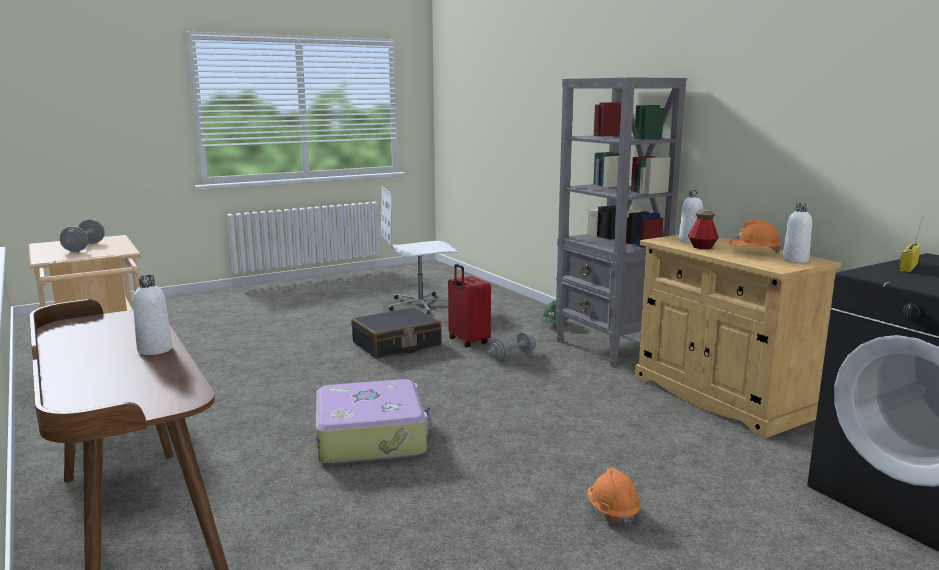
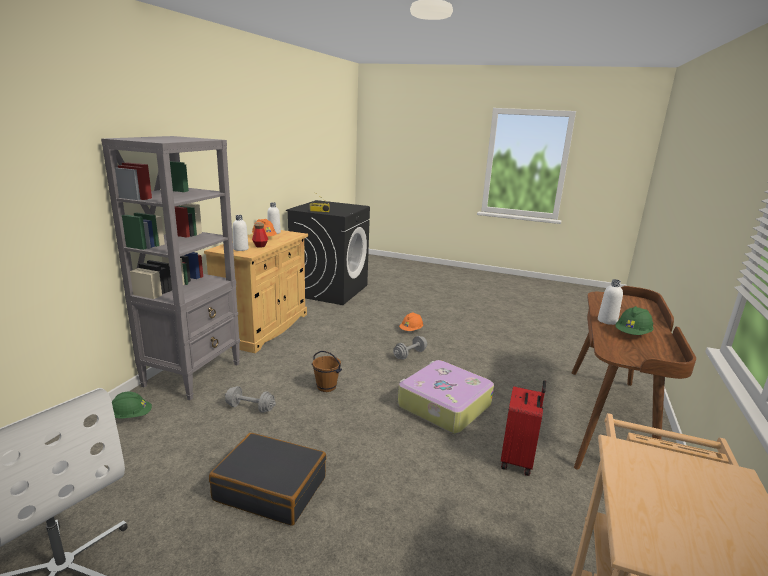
camera: 130 degrees left, 5 degrees up
grey dumbbell [60,219,104,252] -> grey dumbbell moved to [393,336,427,359]
red suitcase [448,264,491,347] -> red suitcase moved to [501,380,546,476]
none -> brown bucket [312,351,342,392]
none -> green hard hat [615,306,653,335]

